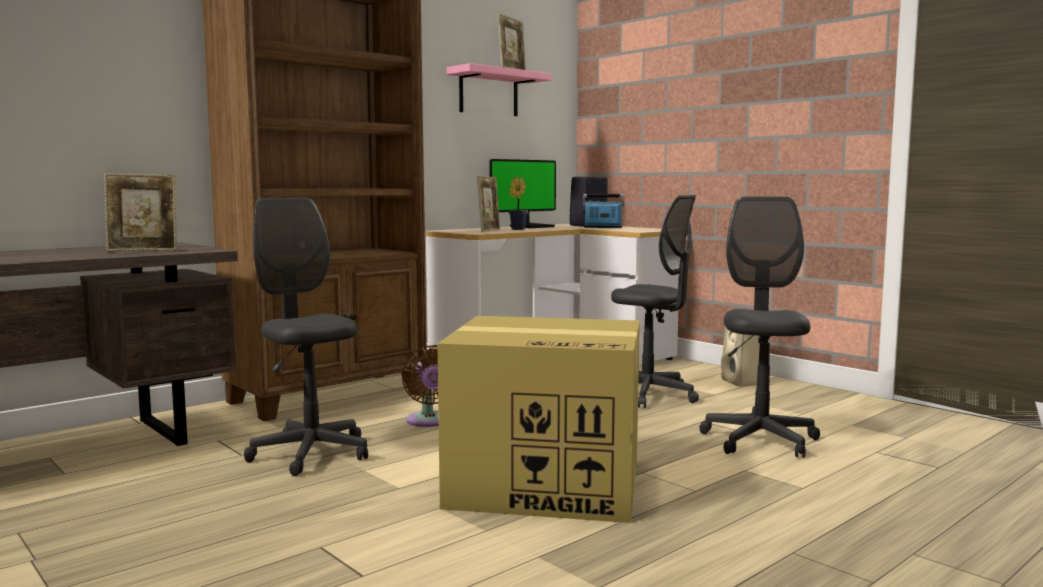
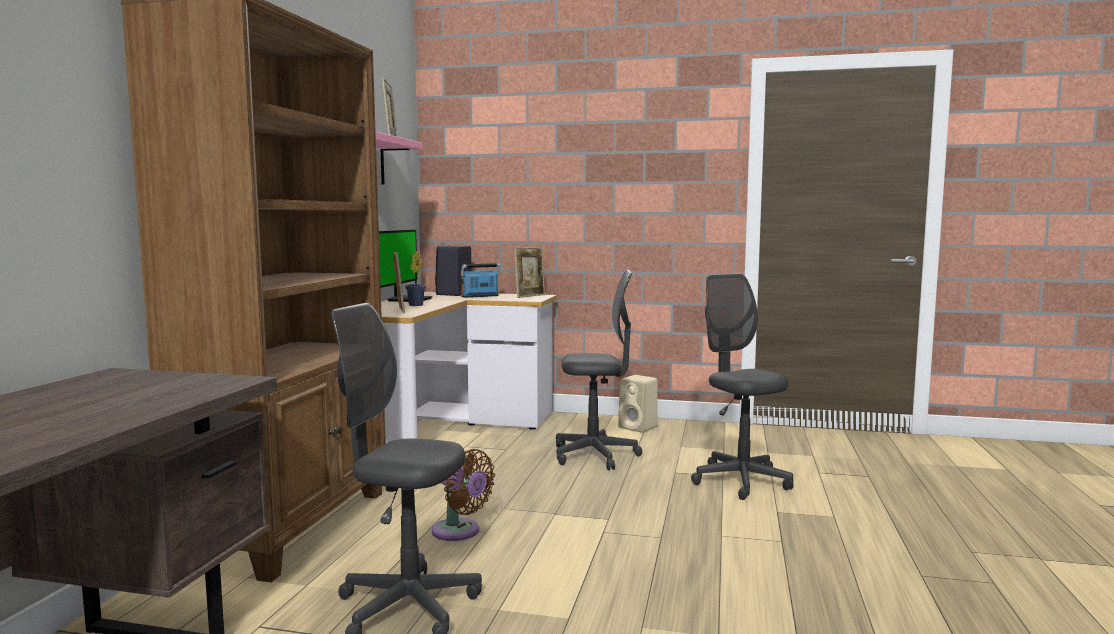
camera: 35 degrees left, 0 degrees up
picture frame [104,173,177,251] -> picture frame moved to [514,247,545,298]
cardboard box [437,316,640,523] -> none

